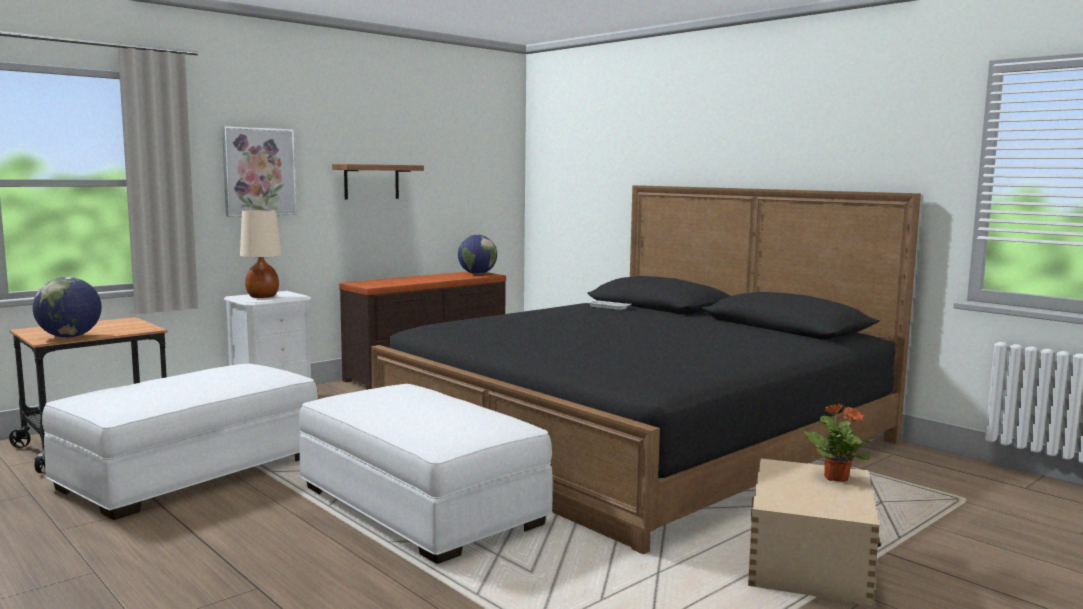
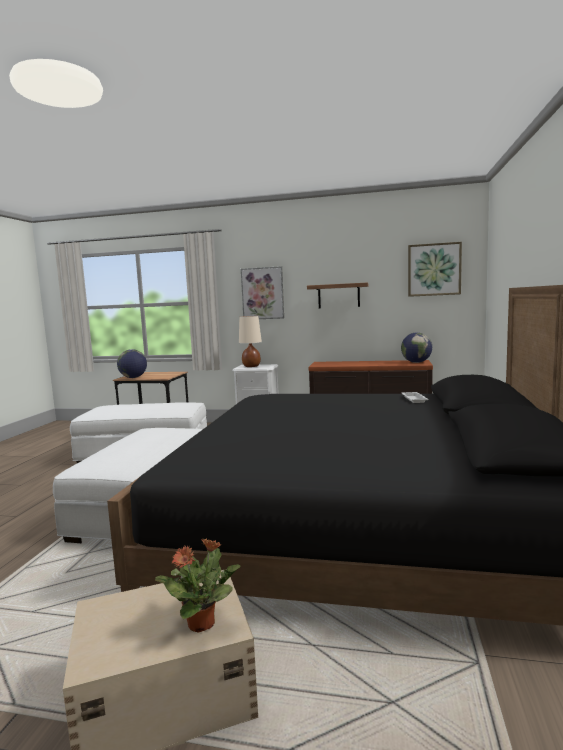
camera: 55 degrees right, 0 degrees up
none -> picture [408,242,462,297]

